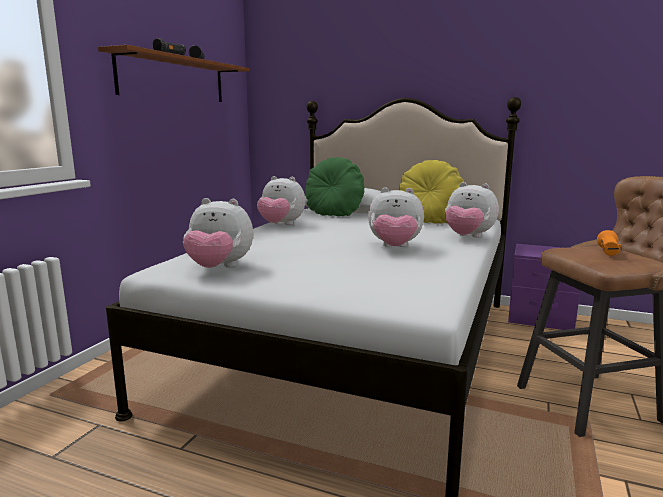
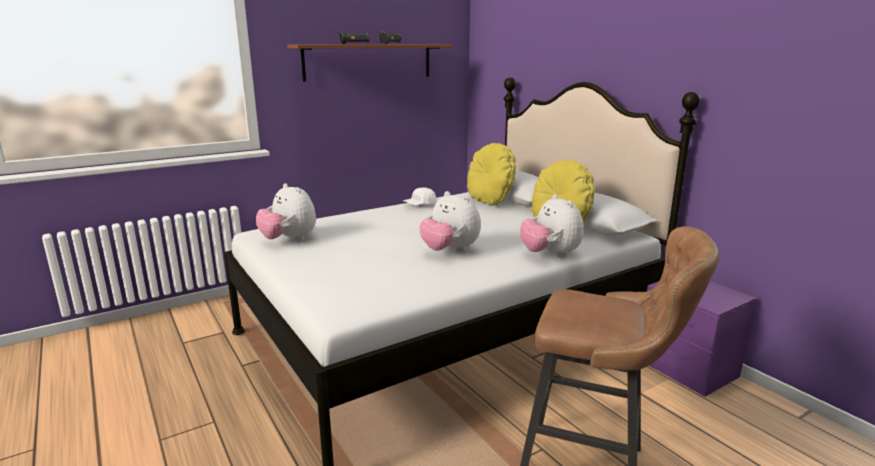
camera: 35 degrees right, 5 degrees up
plush toy [257,176,305,225] -> white cap [403,188,436,205]
green pillow [305,157,364,216] -> yellow pillow [467,143,516,205]
orange flashlight [597,230,621,256] -> none

